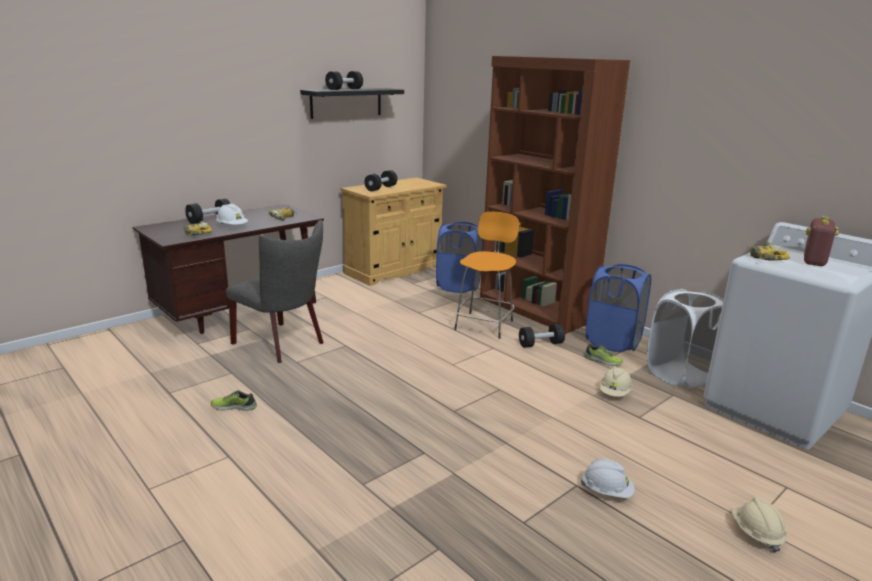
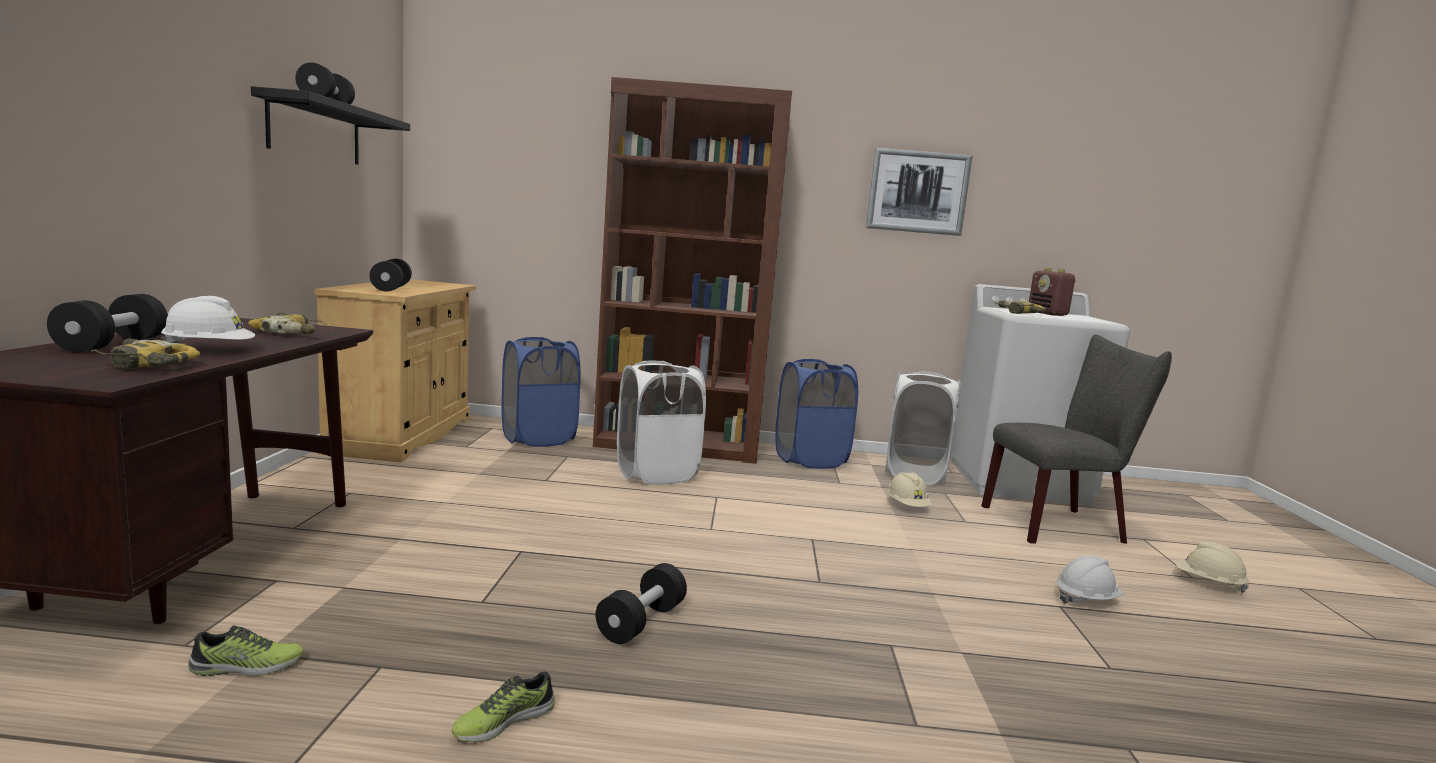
camera: 45 degrees left, 10 degrees down
grey chair [226,220,324,363] -> grey chair moved to [981,334,1172,544]
orange stool [454,212,519,339] -> white laundry basket [617,360,706,485]
black dumbbell [519,324,565,348] -> black dumbbell moved to [596,563,687,644]
shoe [584,344,623,366] -> shoe moved to [188,625,304,676]
none -> picture [866,148,973,236]

